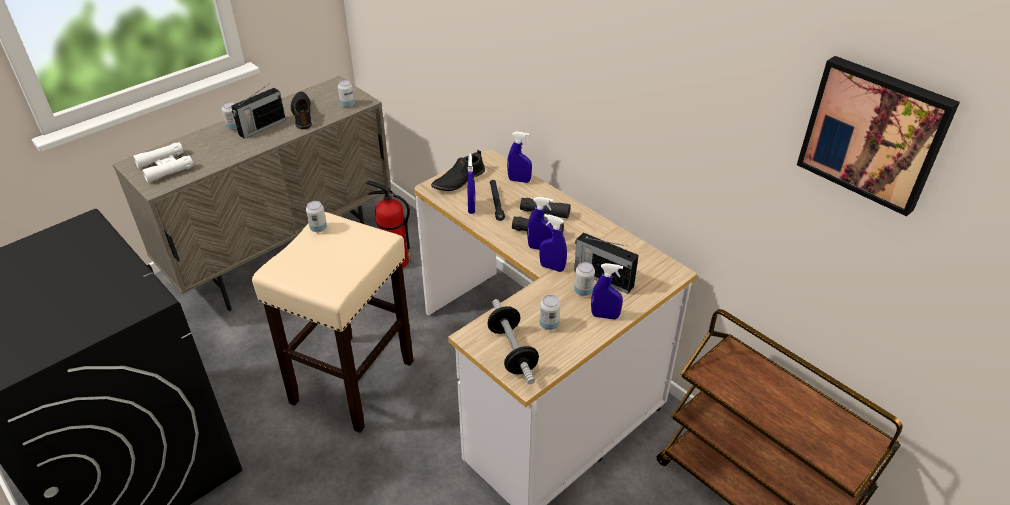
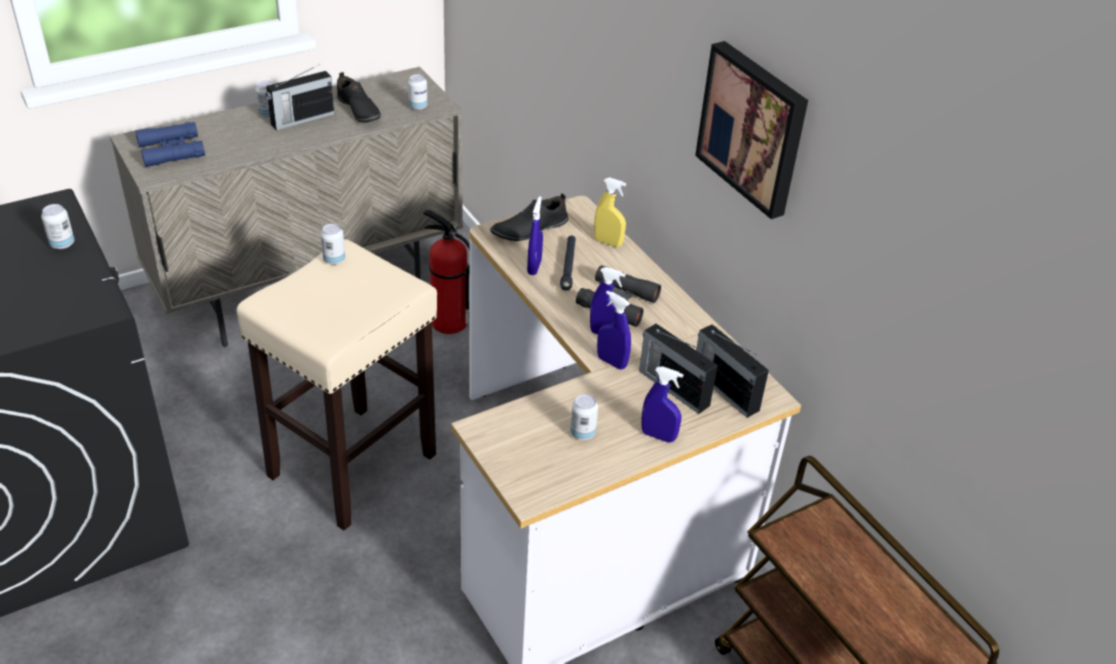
camera: 10 degrees right, 0 degrees up
white binoculars [133,142,194,183] -> blue binoculars [135,122,205,167]
black shoe [291,92,312,129] -> black shoe turned 150 degrees clockwise [337,72,381,123]
dumbbell [487,299,539,384] -> none
blue spray bottle [507,131,532,183] -> yellow spray bottle [594,177,626,247]
can [574,262,595,296] -> can moved to [41,204,75,249]
picture [797,56,960,217] -> picture moved to [695,41,808,219]
none -> radio [696,324,769,418]

